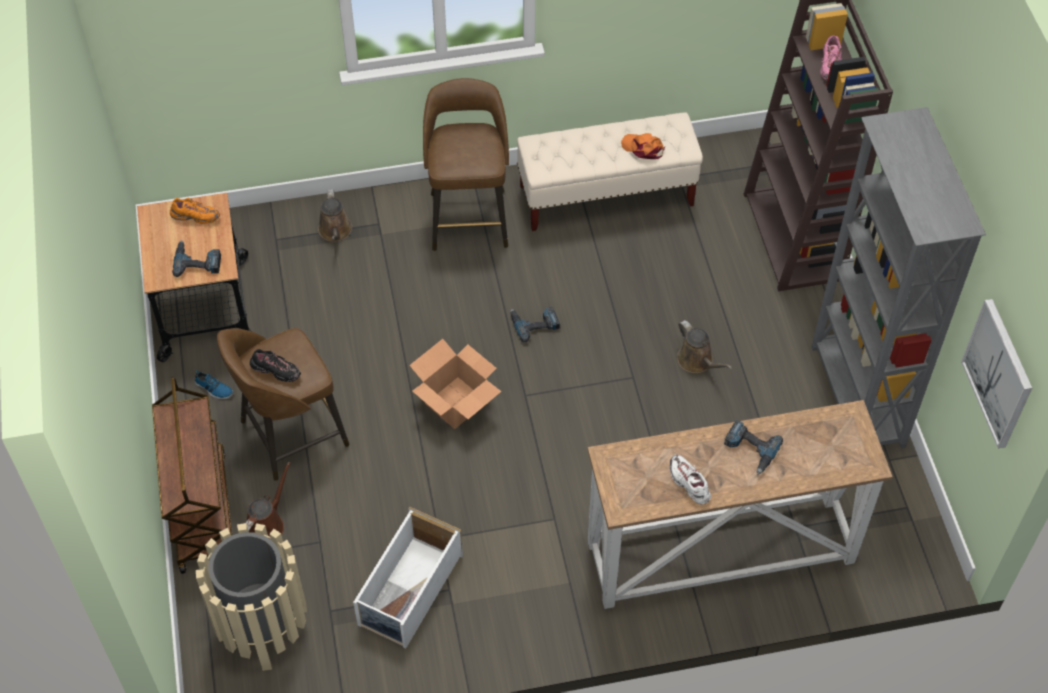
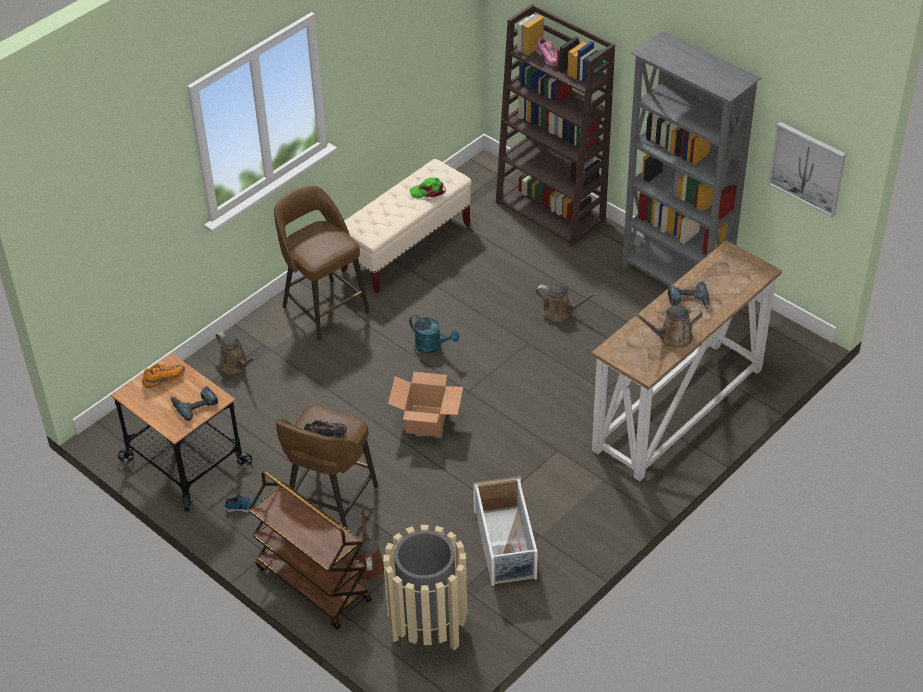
camera: 35 degrees left, 10 degrees down
power drill [510,307,560,343] -> turquoise watering can [409,315,459,354]
orange cap [621,133,665,159] -> green cap [410,177,446,199]
white shoe [670,454,711,505] -> brown watering can [633,305,703,348]

